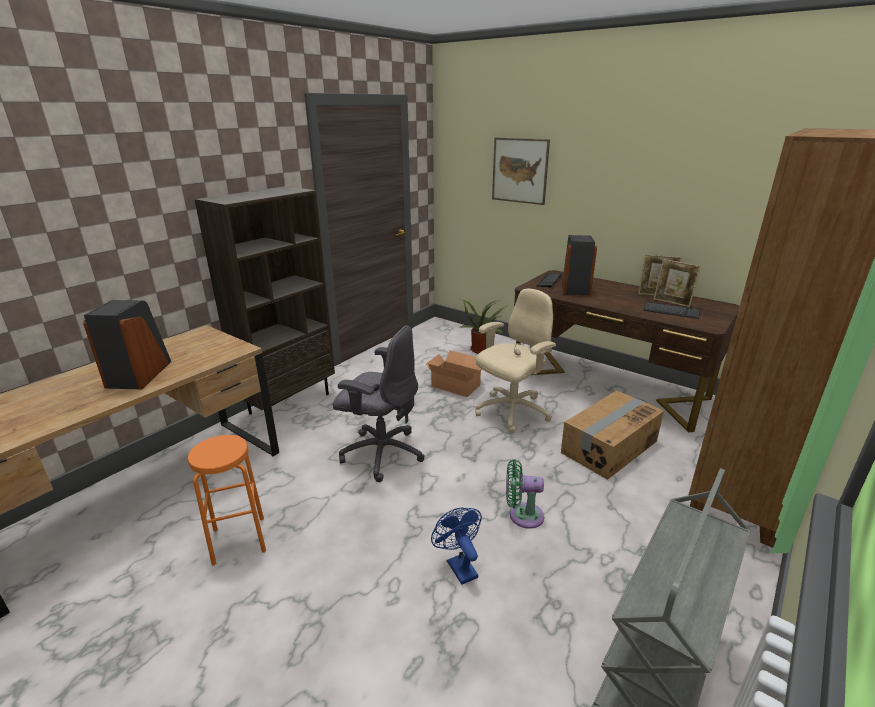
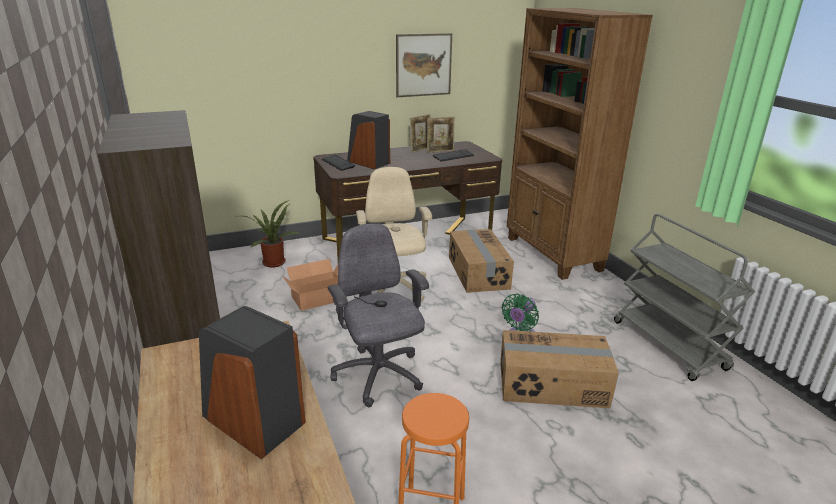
camera: 60 degrees left, 0 degrees up
grey office chair [333,325,425,482] -> grey office chair turned 75 degrees counterclockwise [328,224,429,407]
blue fan [431,508,482,585] -> cardboard box [500,330,619,408]
picture [492,138,550,205] -> picture moved to [396,33,452,97]

